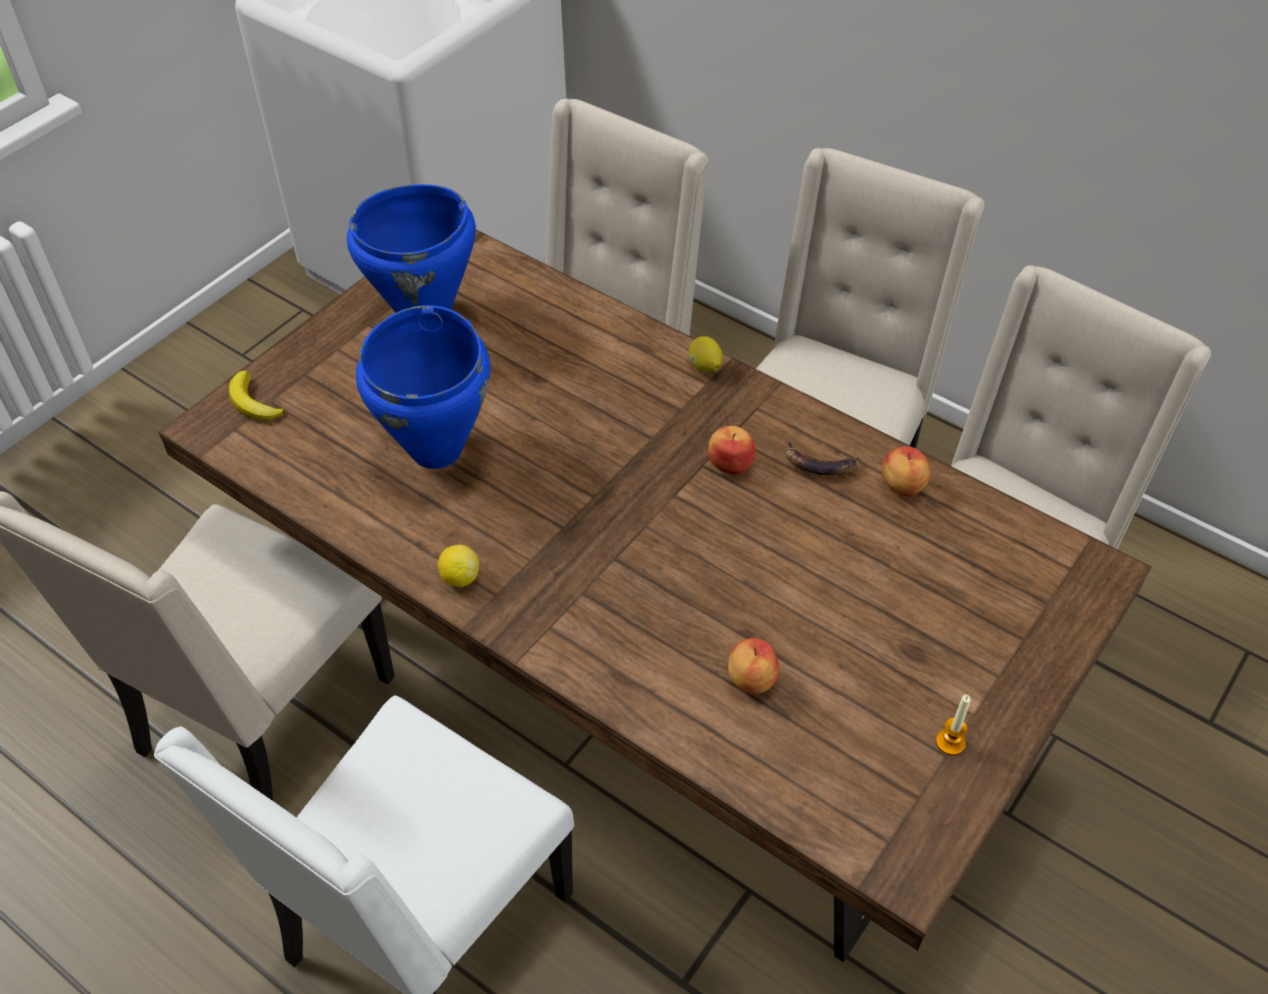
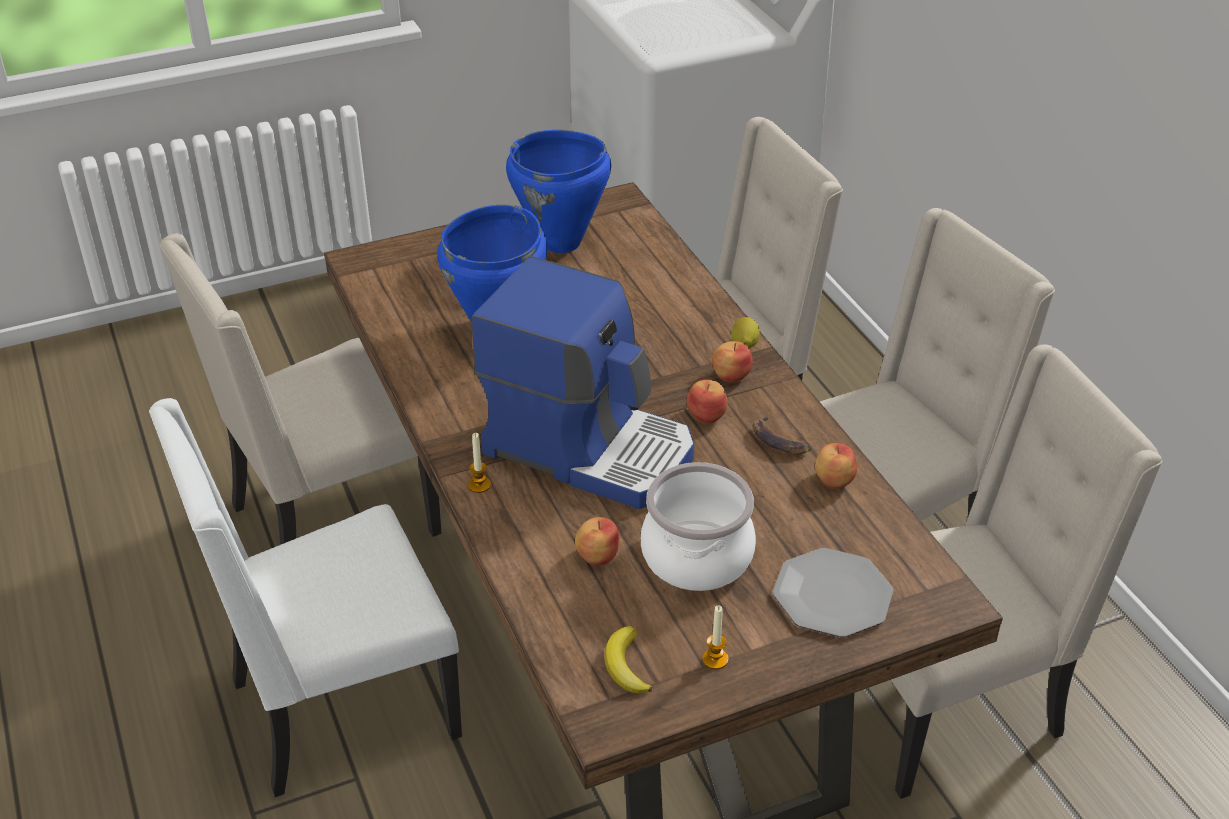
camera: 30 degrees right, 10 degrees down
banana [229,371,285,420] -> banana moved to [604,626,653,693]
lemon [438,545,479,587] -> none
none -> candle [468,433,491,493]
none -> coffee machine [471,256,694,509]
none -> cooking pot [641,462,756,591]
none -> apple [712,341,753,382]
none -> plate [773,548,894,637]

